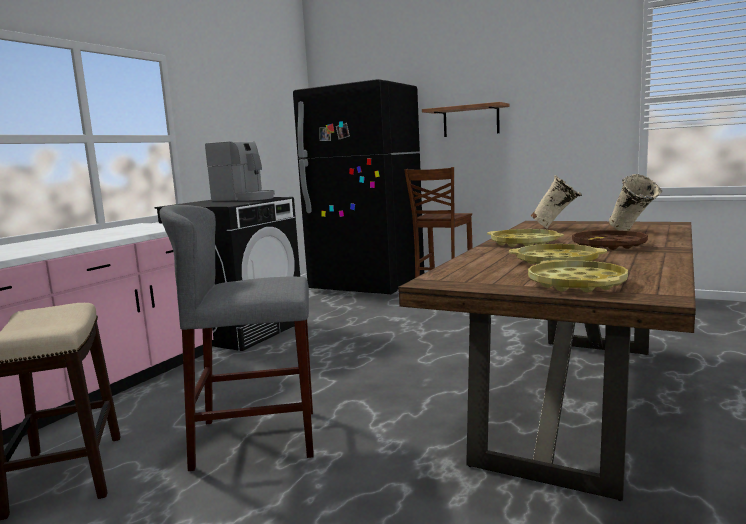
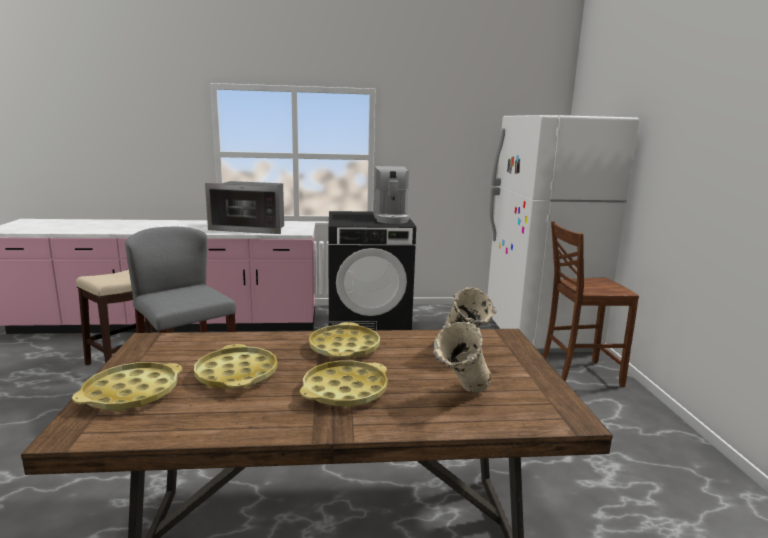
camera: 55 degrees right, 5 degrees up
black fridge [293,79,424,295] -> white fridge [487,115,639,353]
shelf [422,102,510,137] -> none
brown tray [572,230,648,250] -> yellow tray [300,360,388,407]
none -> microwave [205,181,284,234]

